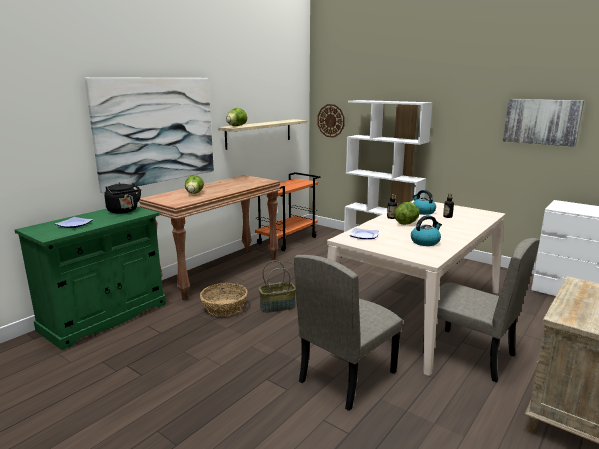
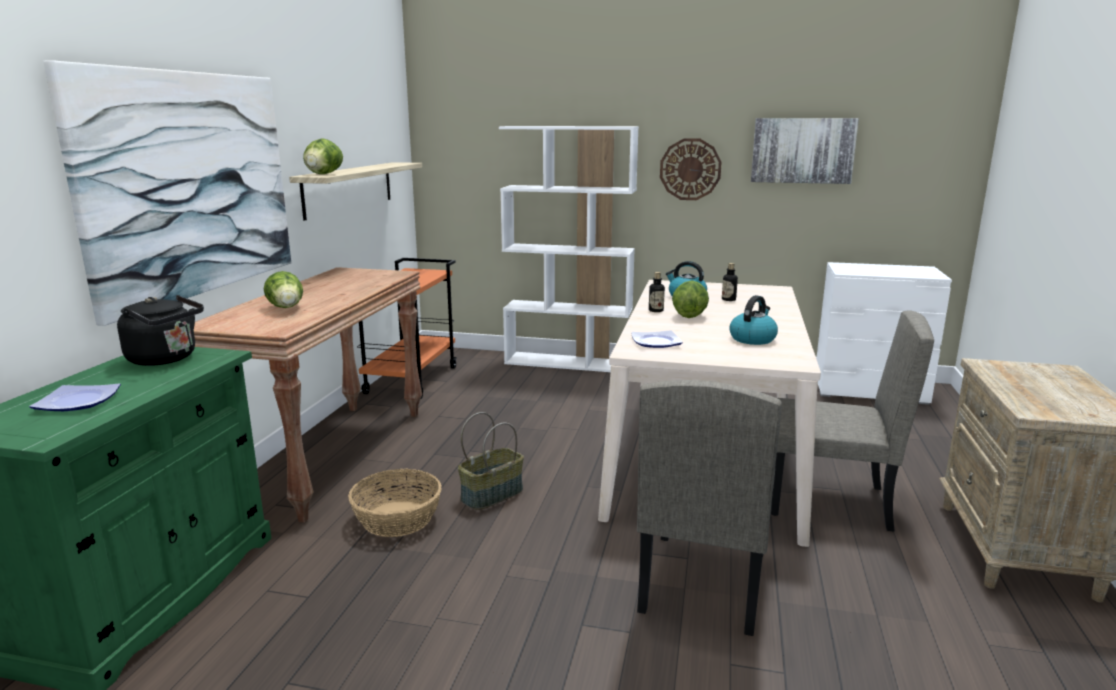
camera: 25 degrees left, 0 degrees up
wall clock [317,104,345,138] -> wall clock moved to [660,138,722,200]

